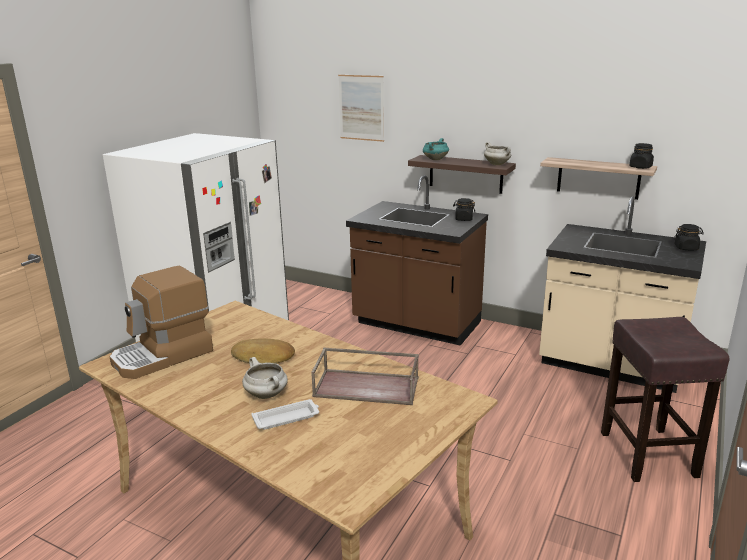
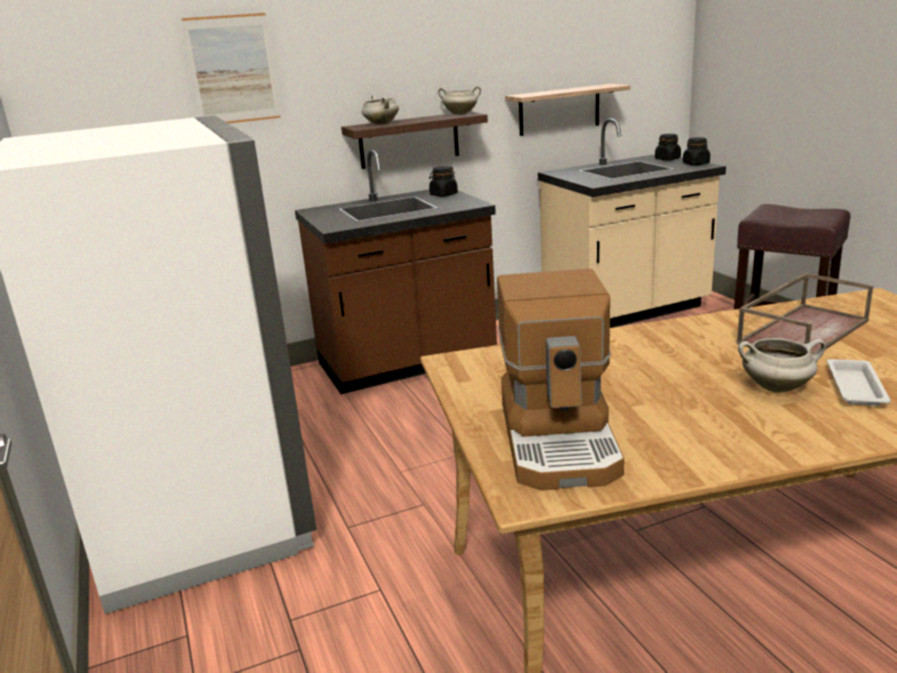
camera: 50 degrees left, 0 degrees up
bread [231,338,295,363] -> none
turquoise cooking pot [423,138,449,160] -> white cooking pot [362,95,399,125]
black jar [629,143,654,169] -> black jar moved to [683,137,710,166]

